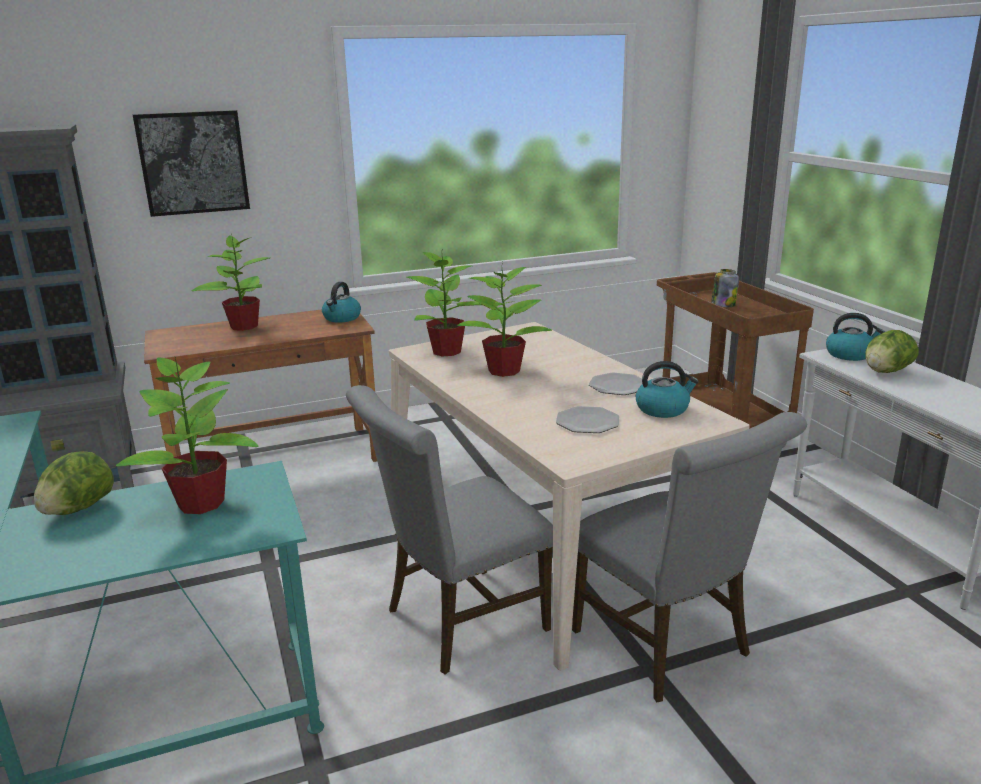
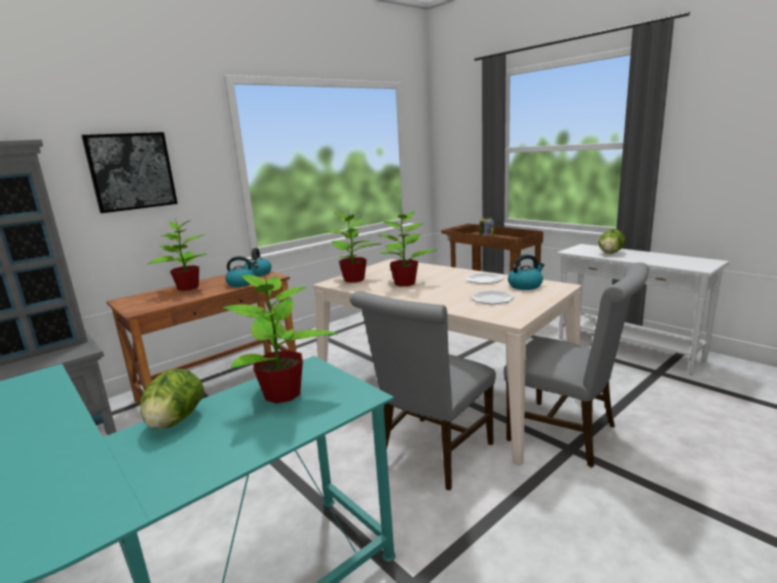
camera: 20 degrees left, 5 degrees down
kettle [826,313,884,361] -> kettle moved to [225,256,259,287]

